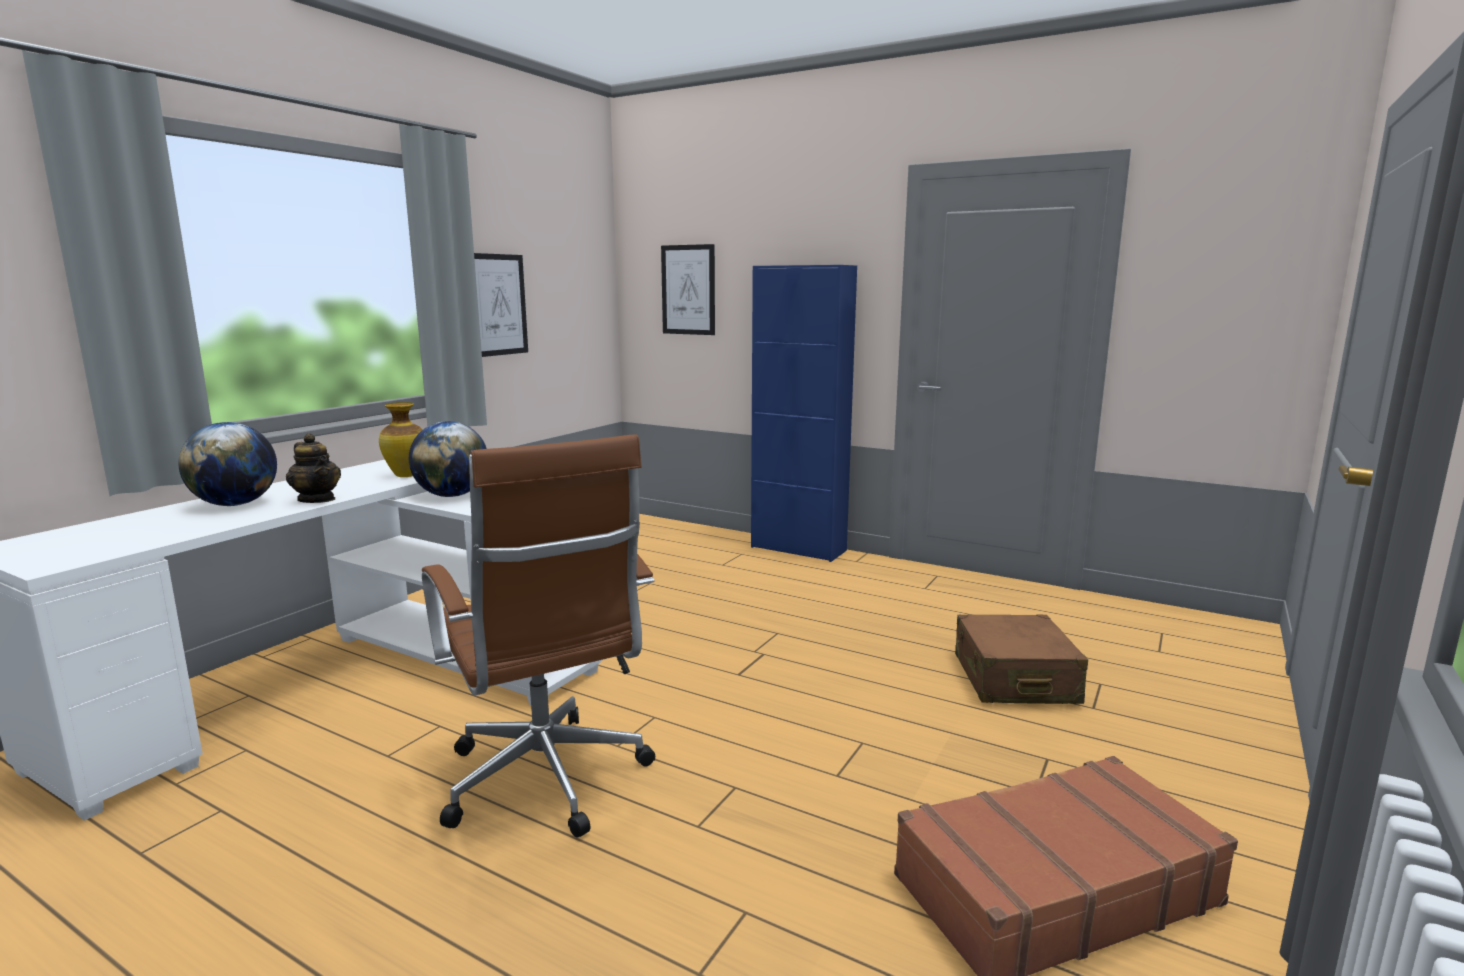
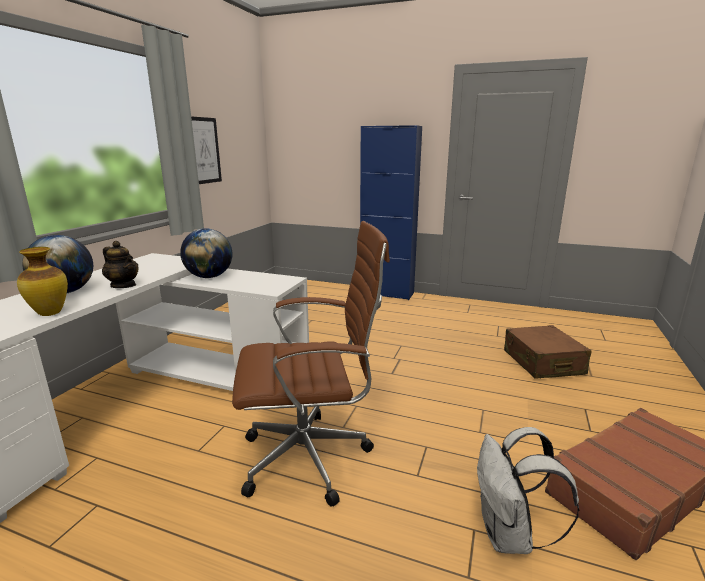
camera: 10 degrees left, 5 degrees up
vase [379,402,423,477] -> vase moved to [17,247,68,316]
brown office chair [422,434,655,837] -> brown office chair turned 60 degrees counterclockwise [232,221,390,507]
picture [661,244,715,335] -> none
none -> white backpack [477,427,579,554]

